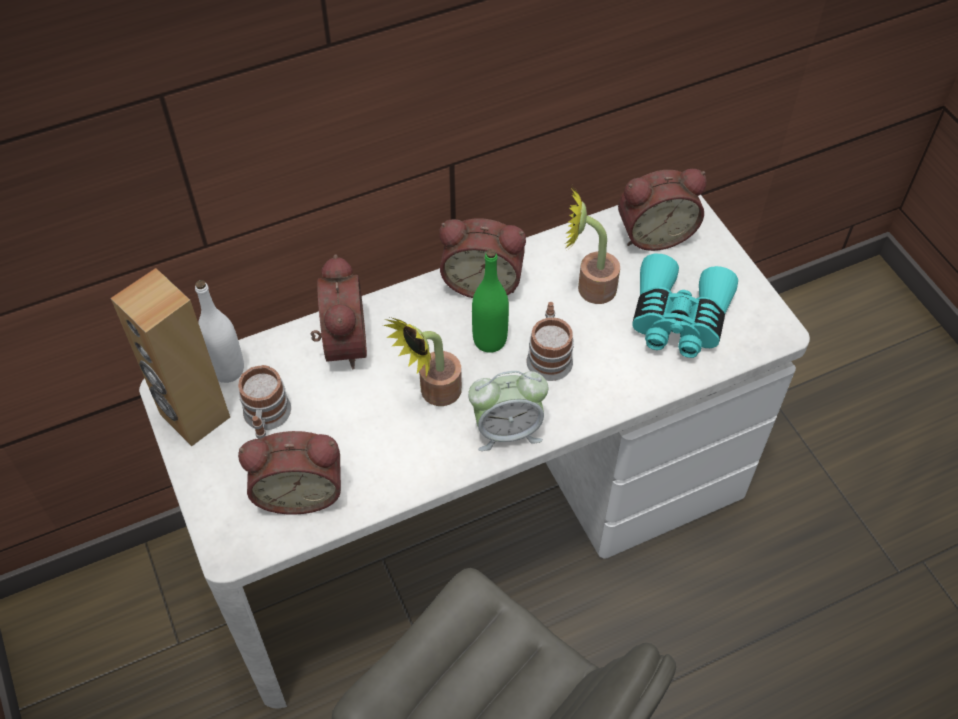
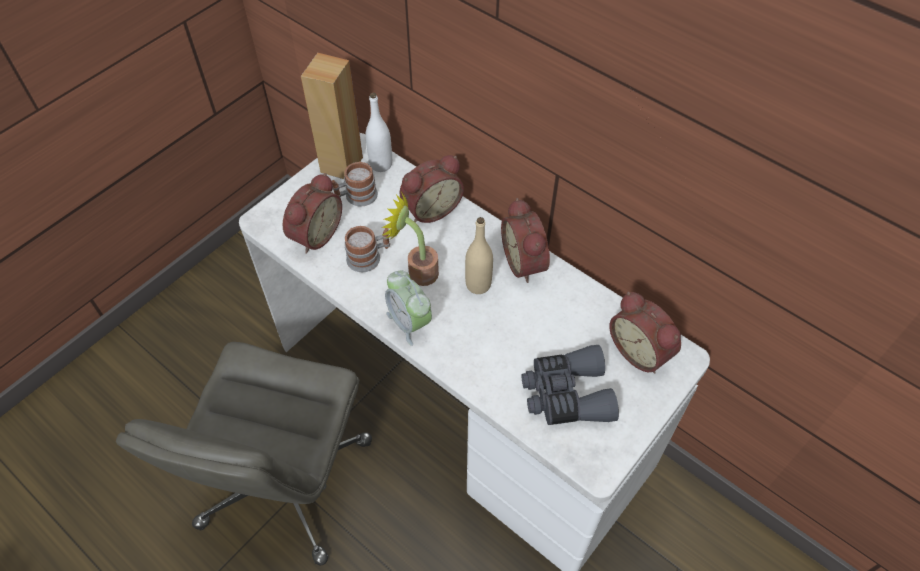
camera: 65 degrees right, 0 degrees up
alarm clock [238,431,341,515] -> alarm clock turned 120 degrees counterclockwise [283,173,342,254]
green bottle [472,249,509,353] -> beige bottle [465,217,493,294]
mug [526,302,574,381] -> mug moved to [344,226,390,272]
potted plant [565,189,620,304] -> none
turquoise binoculars [632,254,738,358] -> grey binoculars [522,345,619,425]

